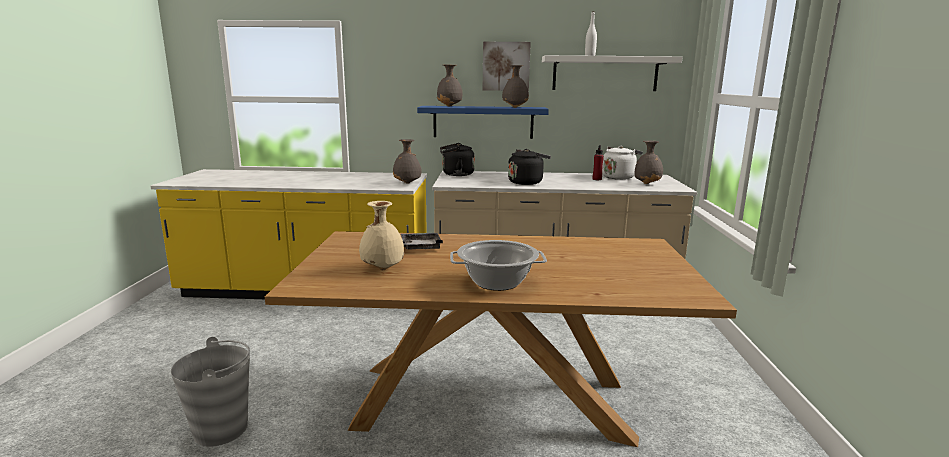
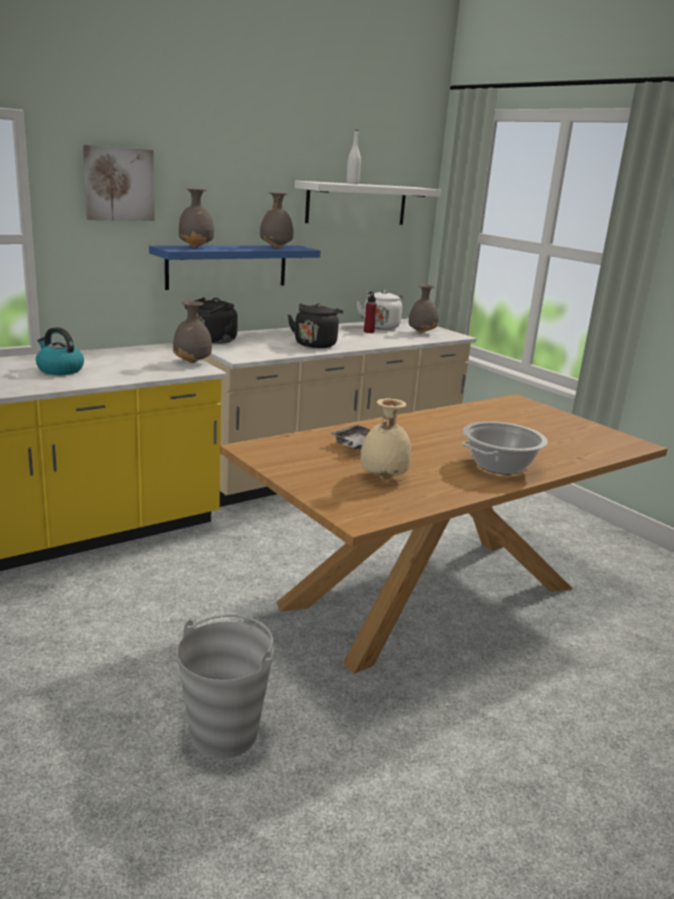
camera: 40 degrees left, 5 degrees up
picture [483,42,531,91] -> picture moved to [83,145,155,221]
none -> kettle [36,327,84,375]

